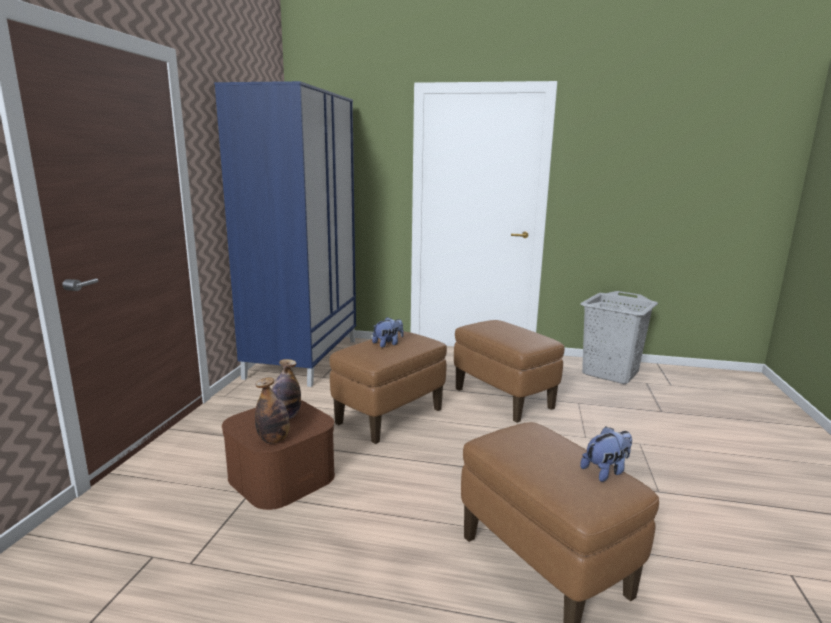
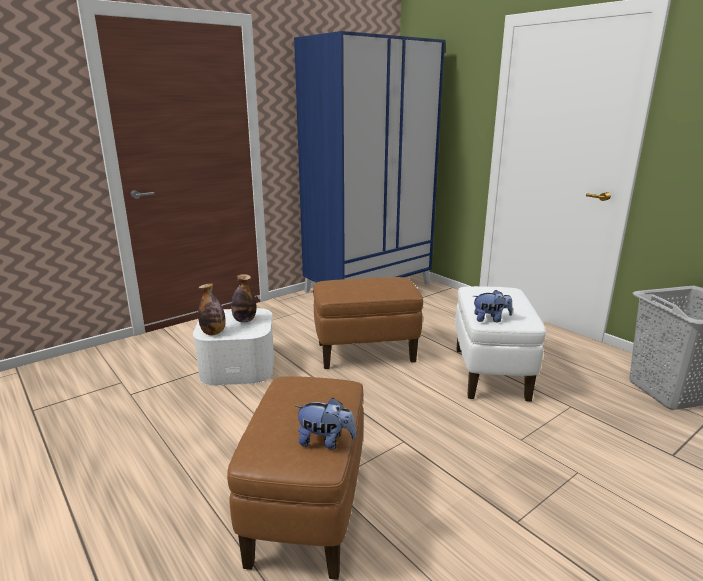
camera: 40 degrees right, 5 degrees up
brown storage box [222,400,335,510] -> white storage box [193,308,274,386]
plush toy [372,317,404,348] -> plush toy moved to [473,290,513,322]
brown ottoman [454,320,565,423] -> white ottoman [455,286,546,401]

